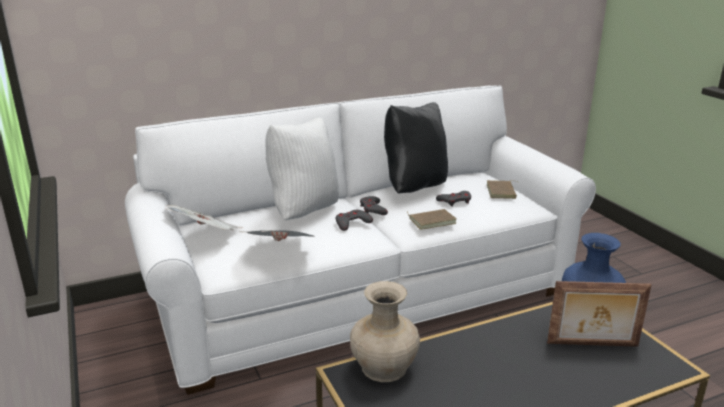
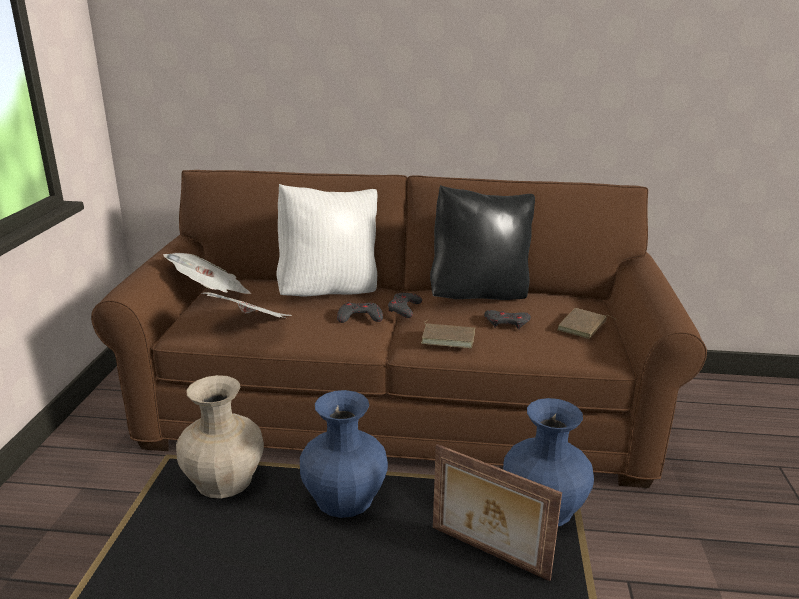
camera: 30 degrees right, 0 degrees up
white sofa [125,86,596,395] -> brown sofa [91,170,707,488]
none -> blue vase [300,390,388,518]

